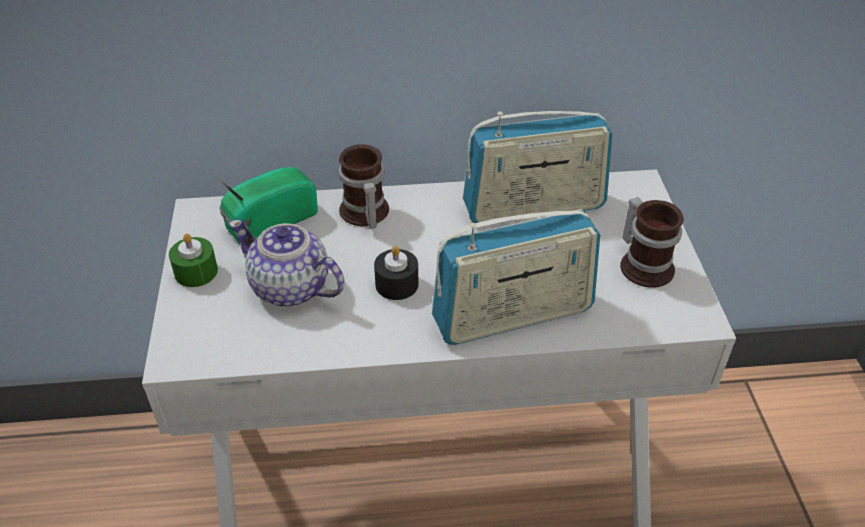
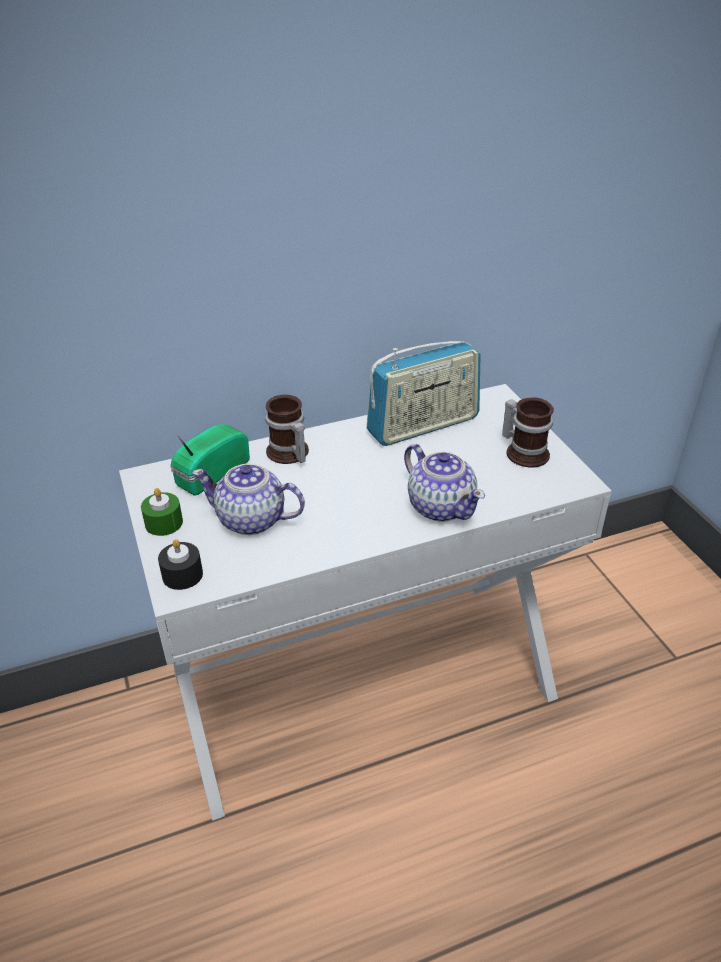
camera: 15 degrees left, 5 degrees down
black candle [374,246,418,300] -> black candle moved to [158,539,203,590]
radio [432,209,600,345] -> teapot [404,444,485,522]

